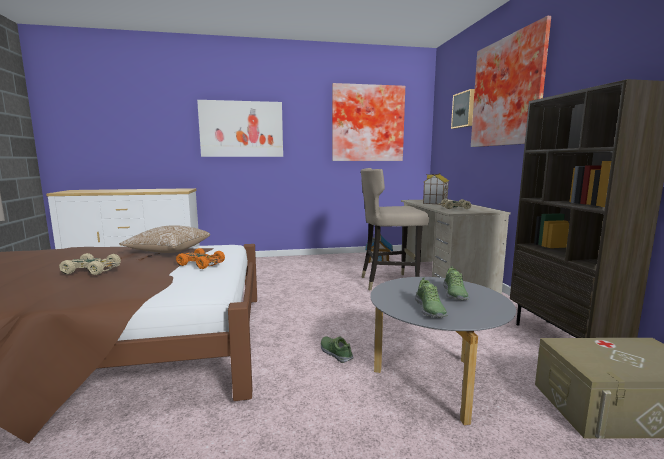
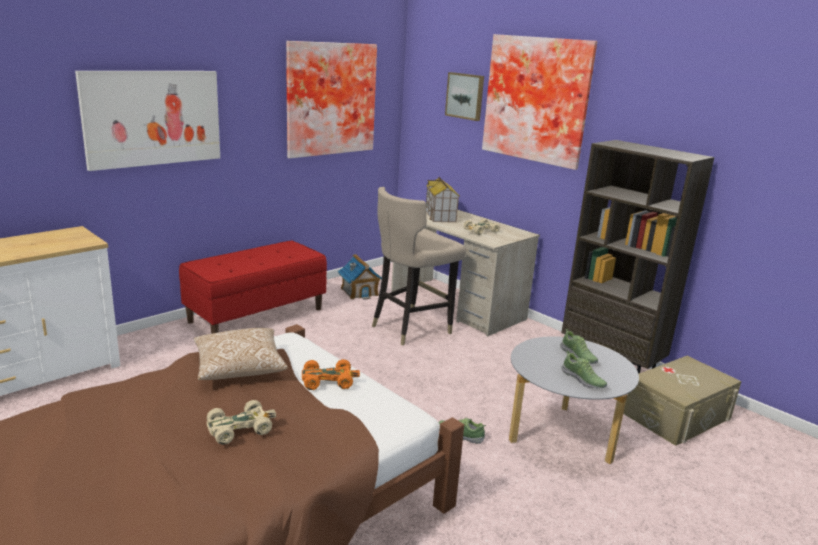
camera: 35 degrees left, 10 degrees up
none -> red bench [179,240,327,334]

